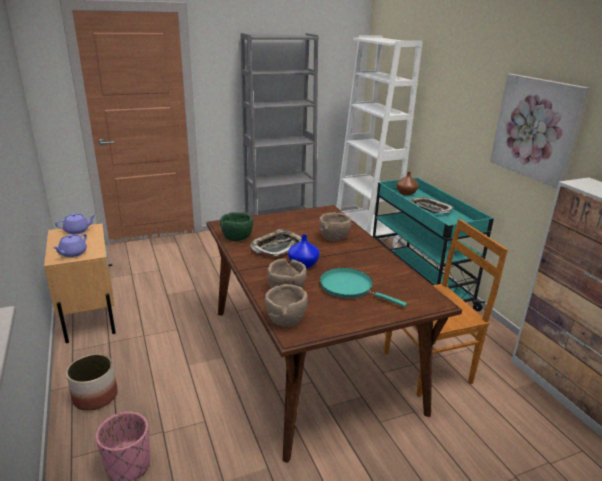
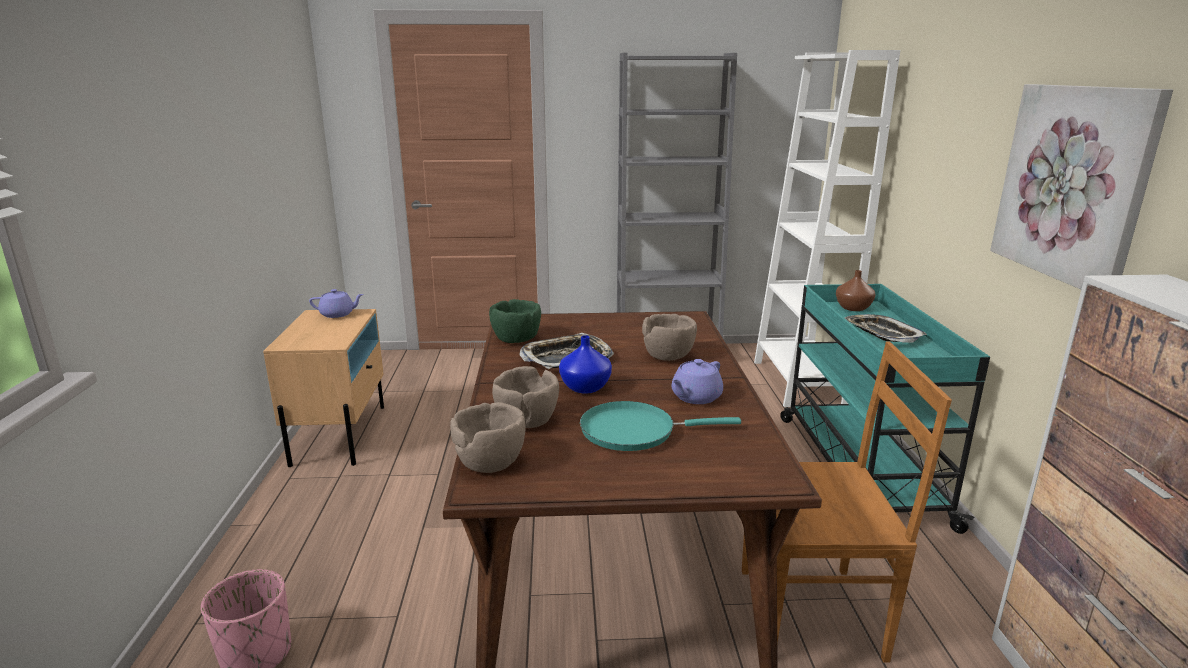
camera: 20 degrees right, 5 degrees down
purple teapot [53,234,87,257] -> purple teapot moved to [672,359,723,404]
planter [66,354,117,411] -> none
turquoise frying pan [320,268,407,307] -> turquoise frying pan turned 60 degrees counterclockwise [580,401,741,451]

